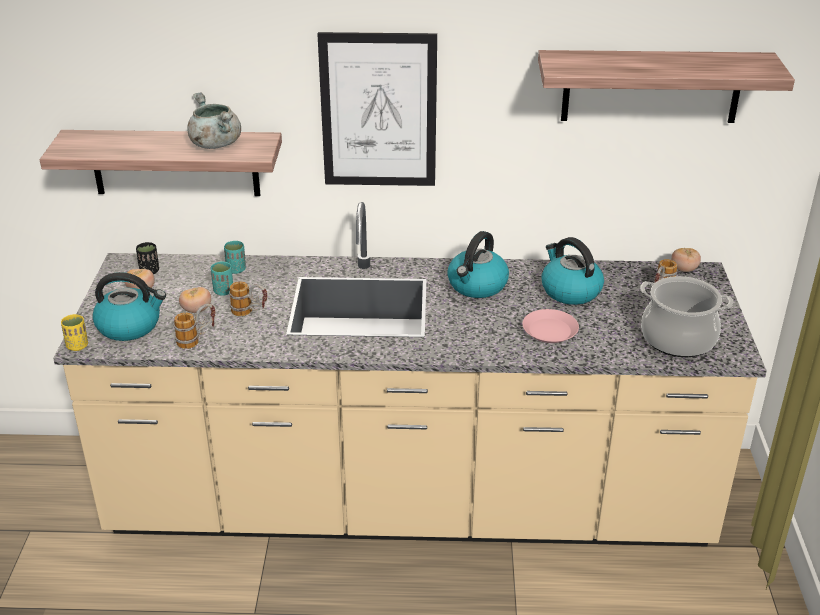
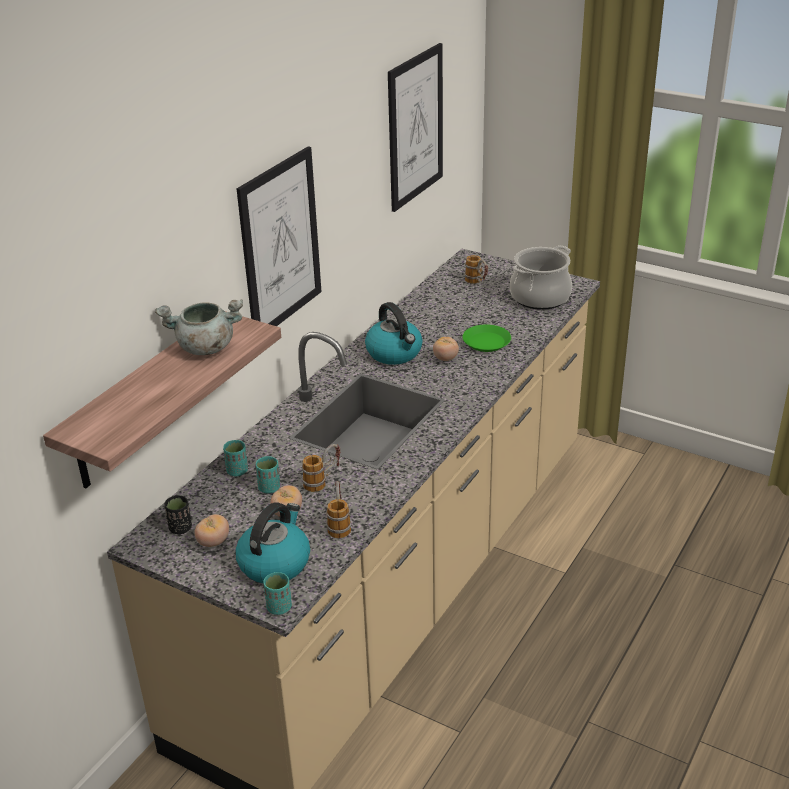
camera: 60 degrees left, 0 degrees up
yellow cup [61,314,88,351] -> turquoise cup [263,572,292,615]
pink plate [522,309,579,343] -> green plate [462,324,511,352]
shelf [538,50,795,123] -> picture [388,43,443,212]
kettle [541,237,604,305] -> none
tomato [671,248,701,272] -> tomato moved to [433,337,459,361]

